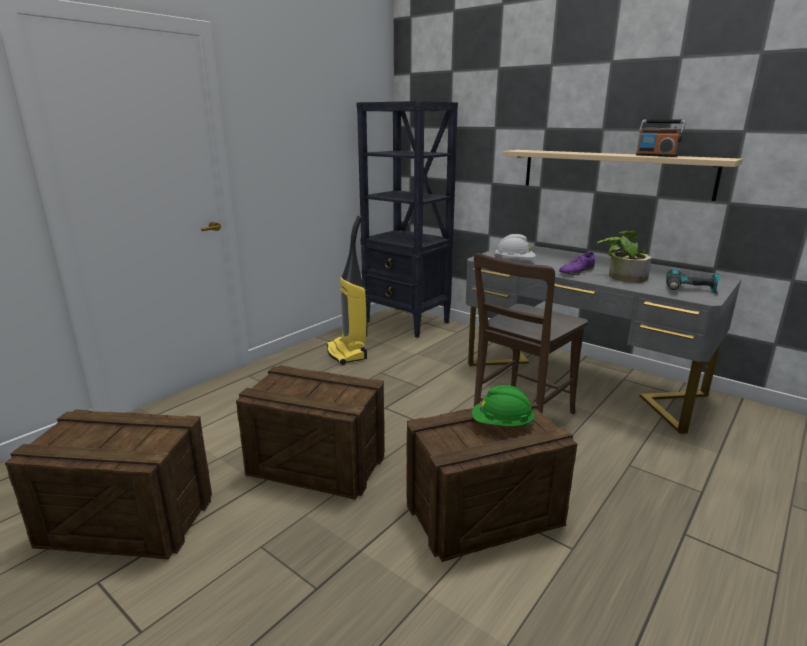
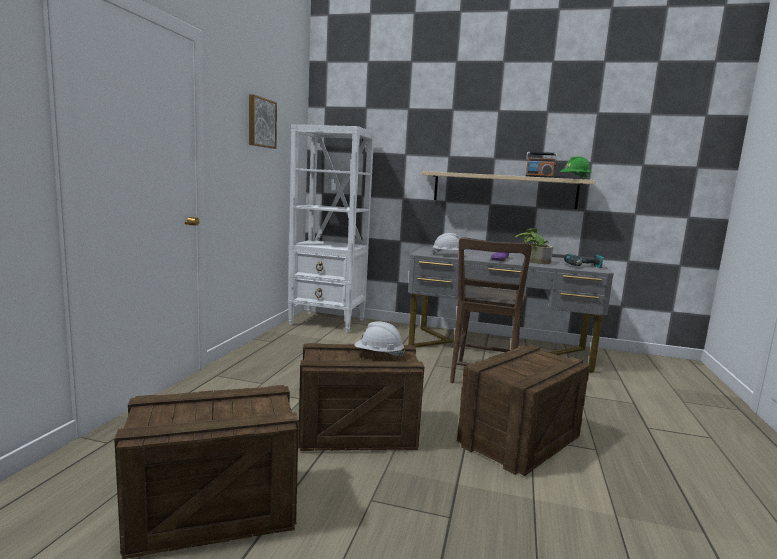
camera: 25 degrees left, 10 degrees down
vacuum cleaner [326,216,370,365] -> none
black bookcase [357,101,458,338] -> white bookcase [288,124,374,333]
green hard hat [472,385,535,426] -> green hard hat moved to [559,156,592,179]
none -> picture [249,94,277,149]
none -> white hard hat [354,321,404,358]

